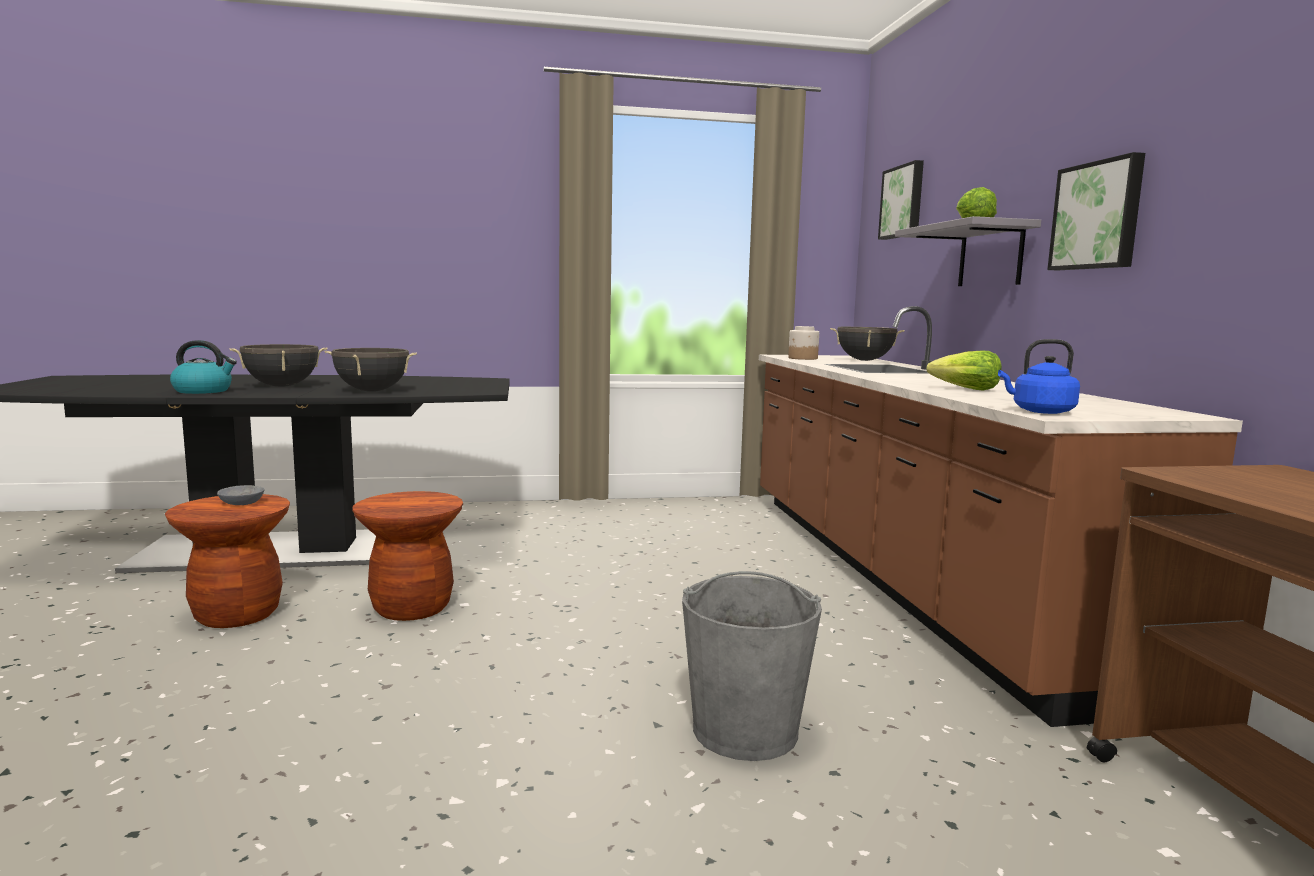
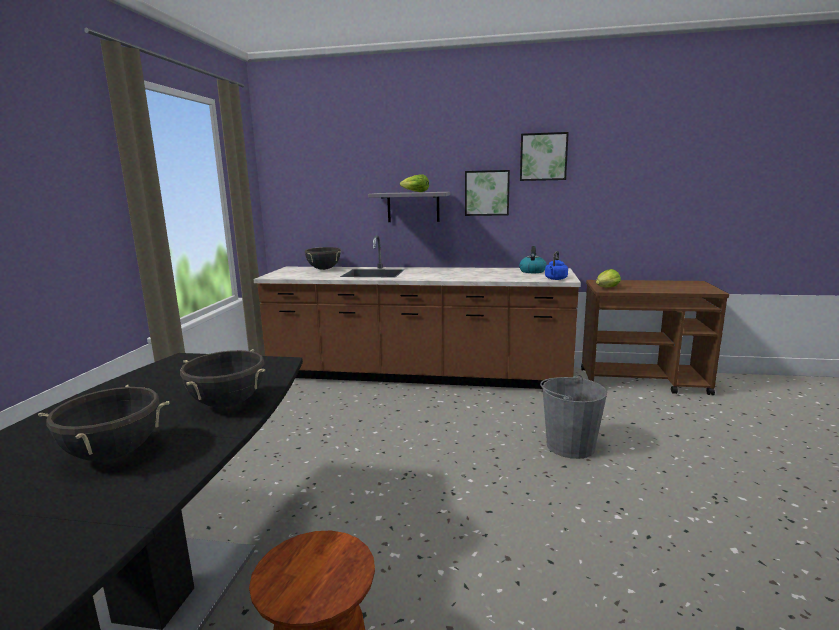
camera: 70 degrees left, 5 degrees up
kettle [170,340,237,394] -> kettle moved to [519,246,547,273]
grey bowl [217,485,265,505] -> none
brown stool [352,491,463,621] -> none
jar [788,326,819,360] -> none
picture [878,160,924,240] -> picture moved to [520,132,569,181]
lettuce [926,351,1002,391] -> lettuce moved to [596,269,621,287]

